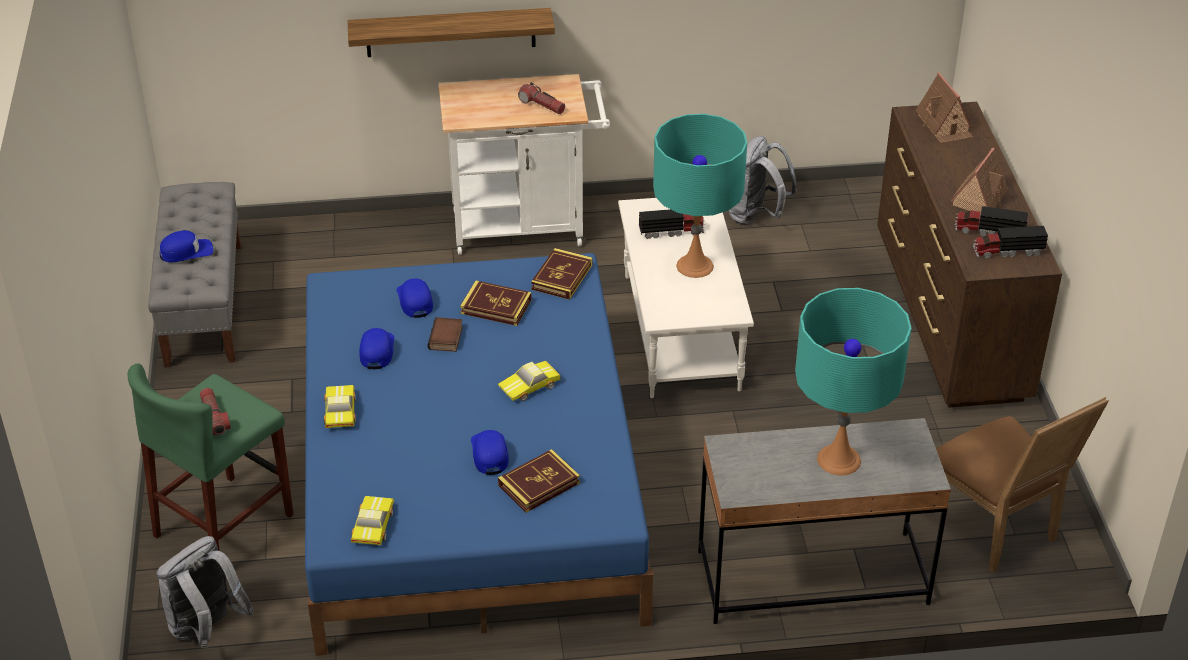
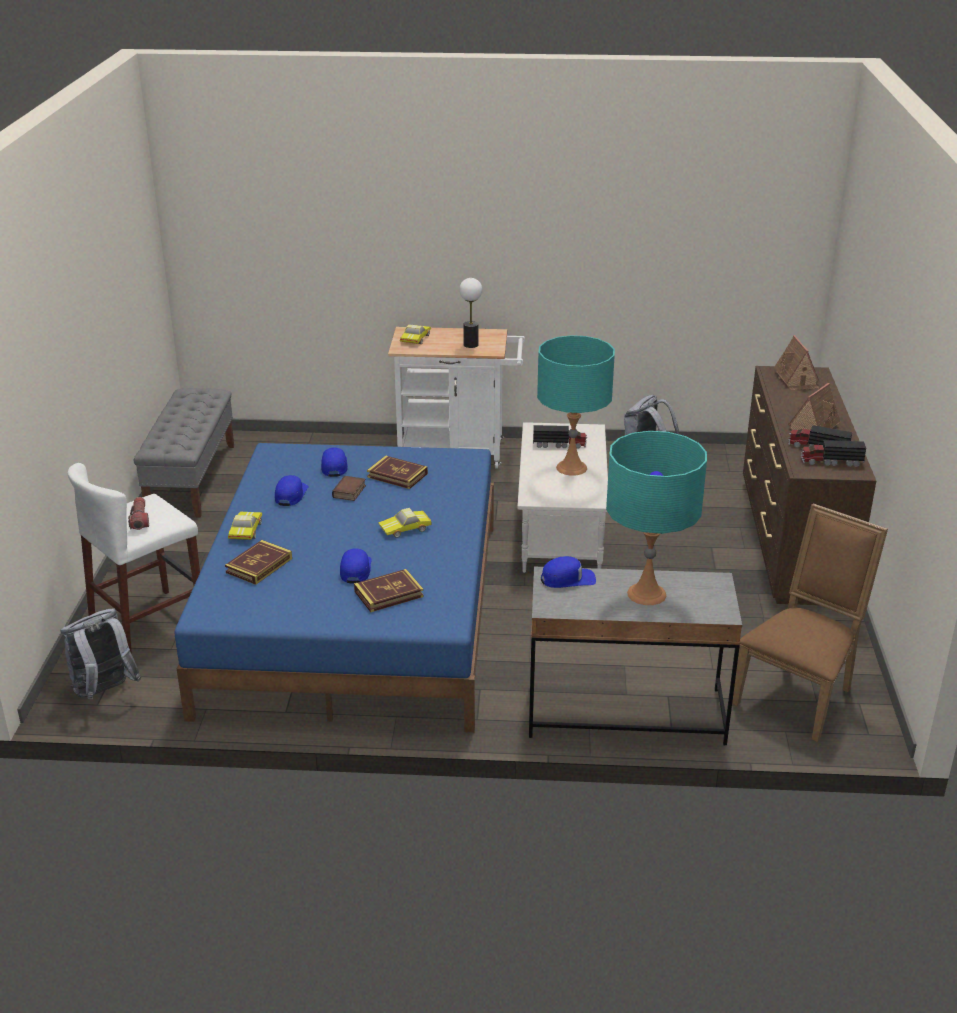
camera: 10 degrees right, 10 degrees down
green stool [128,364,294,551] -> white stool [68,463,200,654]
blue cap [160,230,213,262] -> blue cap moved to [541,556,596,588]
shelf [348,8,555,57] -> none
toy car [351,496,394,545] -> toy car moved to [400,324,431,344]
flashlight [518,82,565,114] -> table lamp [459,278,482,348]
book [531,248,592,300] -> book moved to [225,540,292,585]
brown chair [936,397,1109,572] -> brown chair turned 120 degrees counterclockwise [732,503,888,742]

